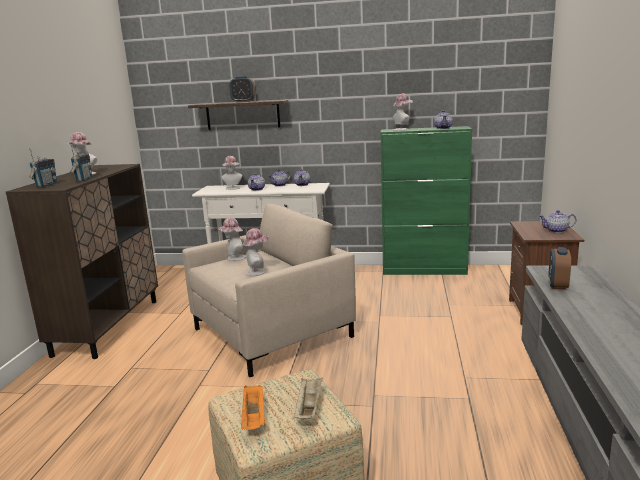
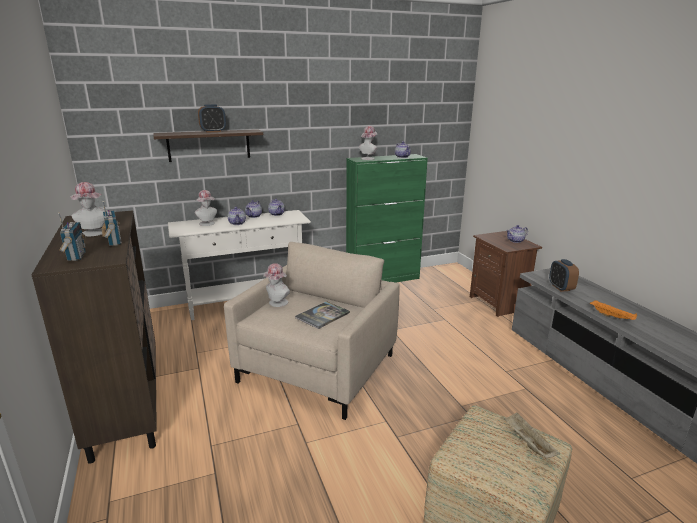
camera: 30 degrees left, 5 degrees up
orange tray [241,385,265,430] -> orange tray moved to [590,300,637,320]
hat [243,228,269,276] -> book [295,301,350,329]

